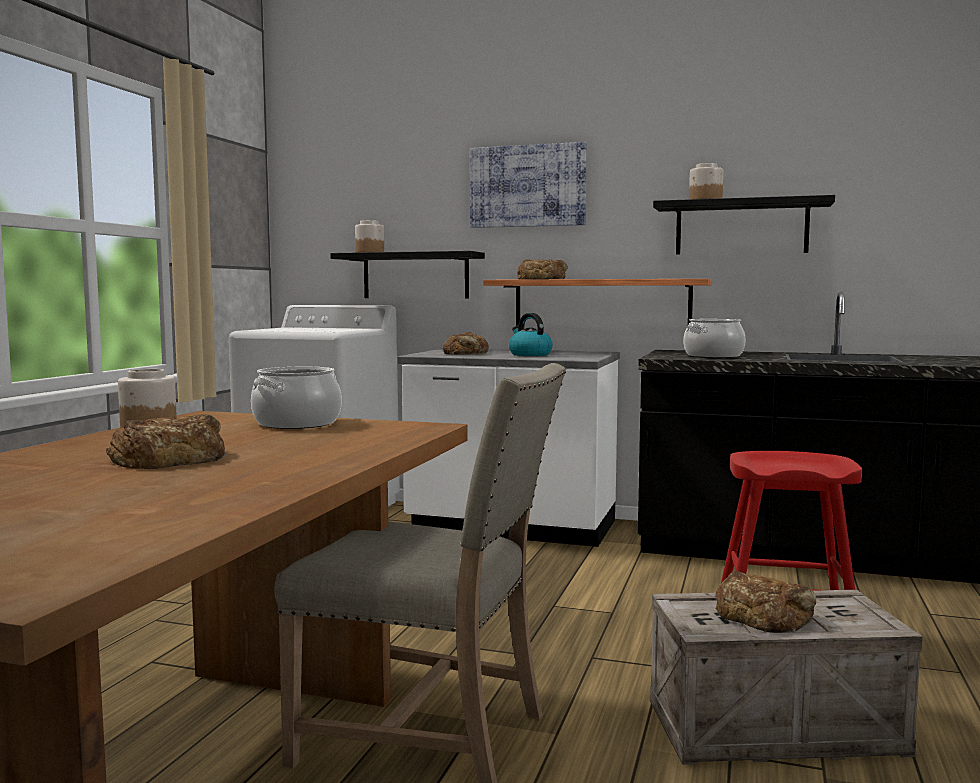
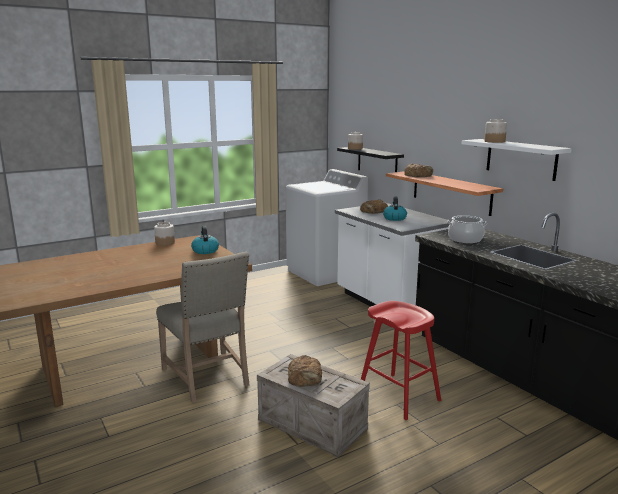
camera: 40 degrees right, 10 degrees up
bread [106,414,225,469] -> none
cooking pot [251,367,342,429] -> kettle [191,226,219,254]
picture [470,142,587,228] -> none
black shelf [653,195,835,254] -> white shelf [461,139,572,181]

